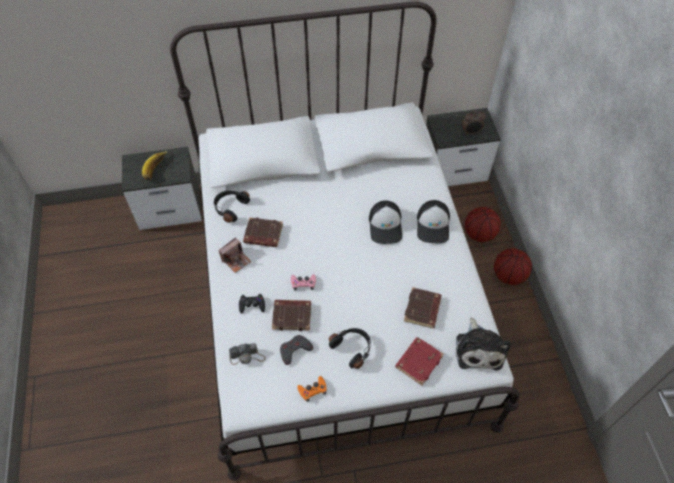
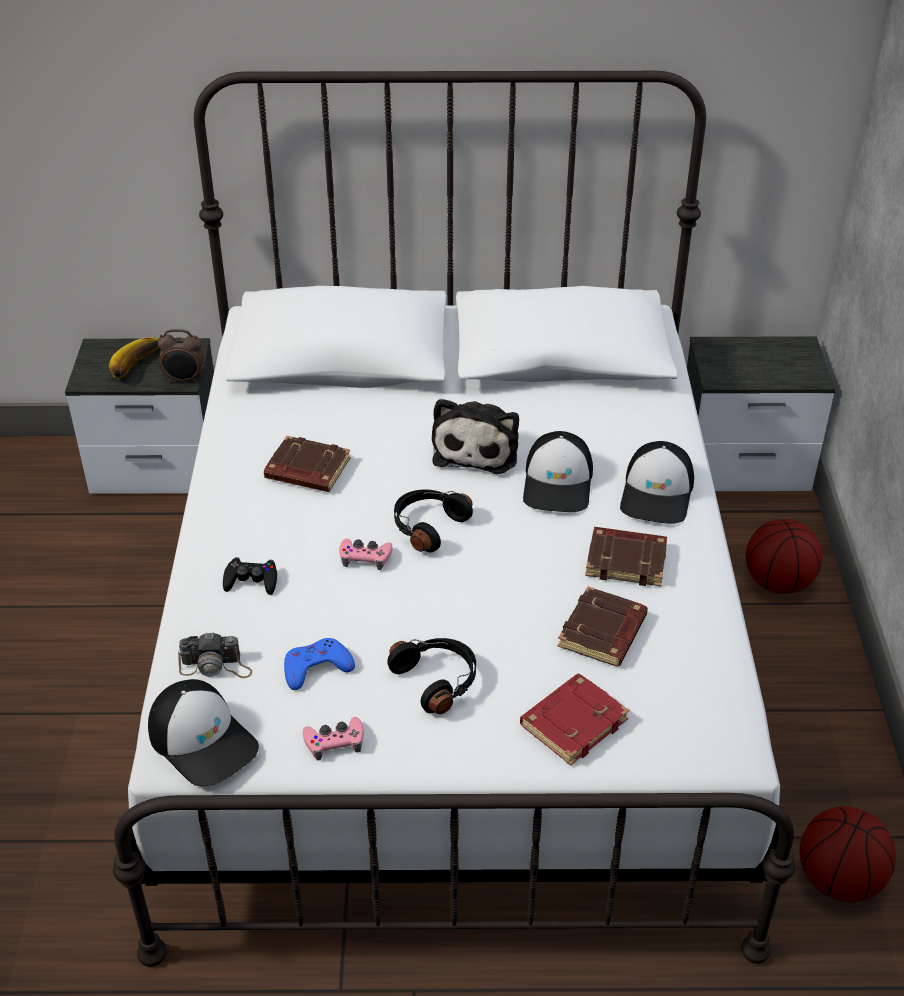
camera: 10 degrees right, 15 degrees down
black headphones [214,190,250,223] -> black headphones moved to [394,489,473,552]
camera [219,237,251,273] -> none
brown book [272,300,311,331] -> brown book moved to [585,527,667,587]
grey game controller [280,335,313,365] -> blue game controller [284,638,355,690]
orange game controller [297,376,327,402] -> pink game controller [303,717,364,760]
plush toy [455,317,510,370] -> plush toy moved to [432,398,519,474]
alarm clock [462,111,486,135] -> alarm clock moved to [158,329,204,383]
basketball [494,248,532,285] -> basketball moved to [800,806,896,902]
none -> cap [148,679,259,786]

